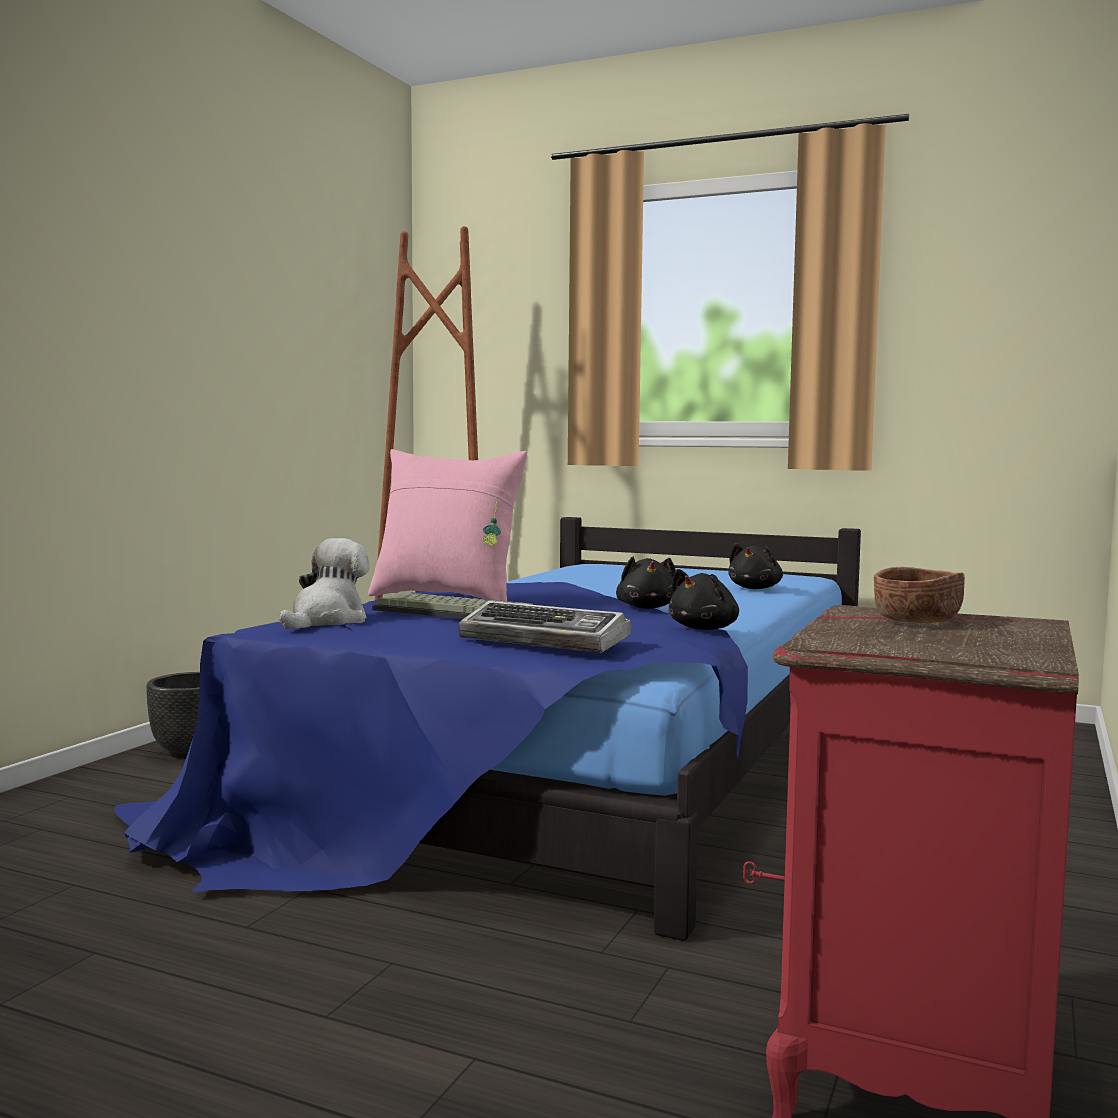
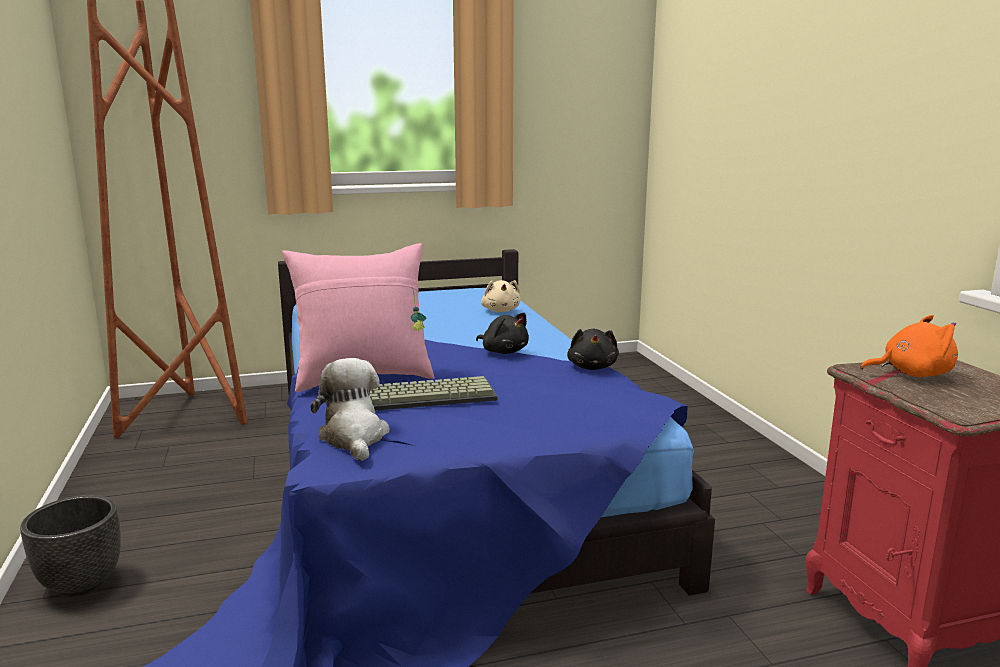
camera: 40 degrees left, 10 degrees up
keyboard [459,601,631,653] -> none
black plush toy [728,543,783,589] -> beige plush toy [481,280,520,312]
brown bowl [874,567,965,623] -> orange plush toy [860,315,958,377]

